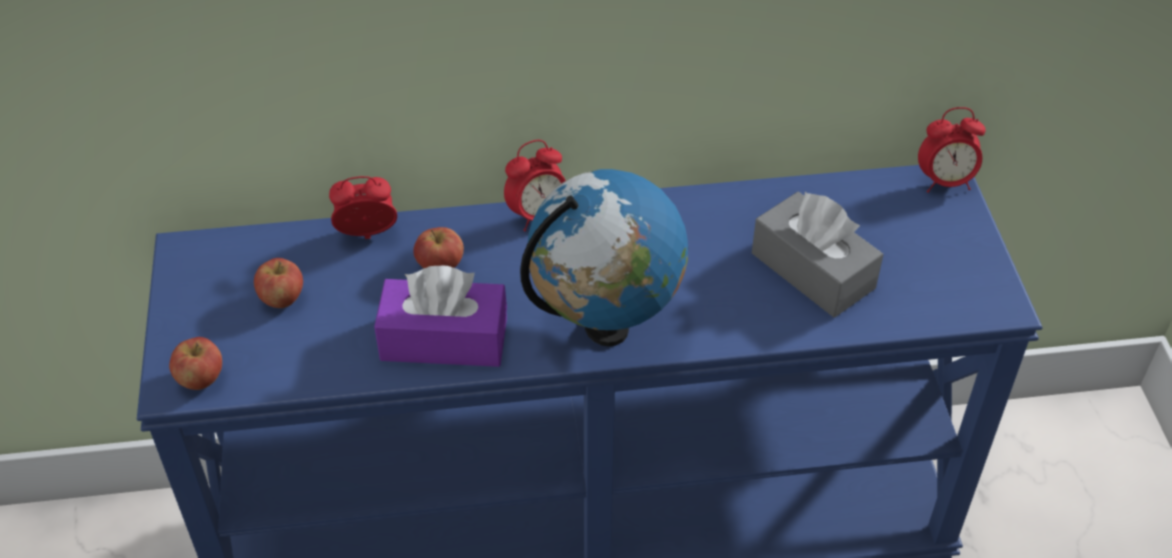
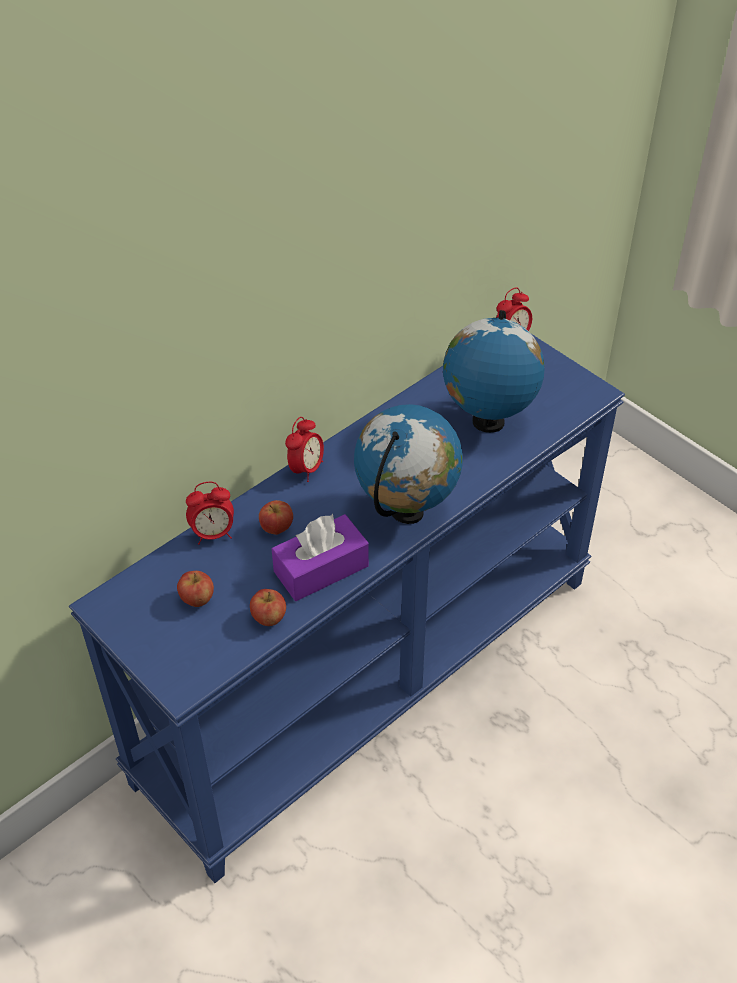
camera: 35 degrees left, 0 degrees up
apple [169,337,222,390] -> apple moved to [250,589,286,626]
alarm clock [329,176,397,239] -> alarm clock turned 150 degrees counterclockwise [186,482,234,545]
grey tissue box [752,192,883,317] -> globe [443,310,545,433]

